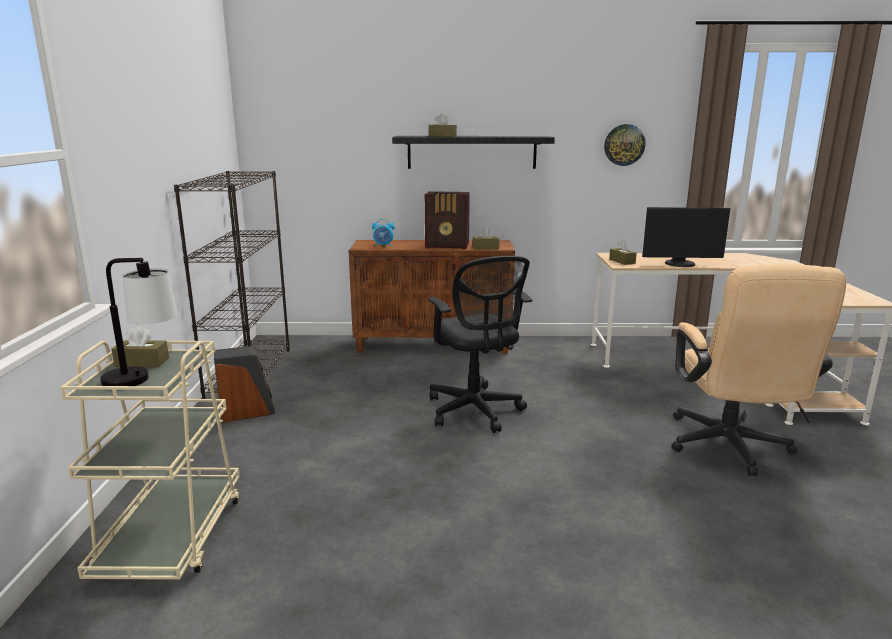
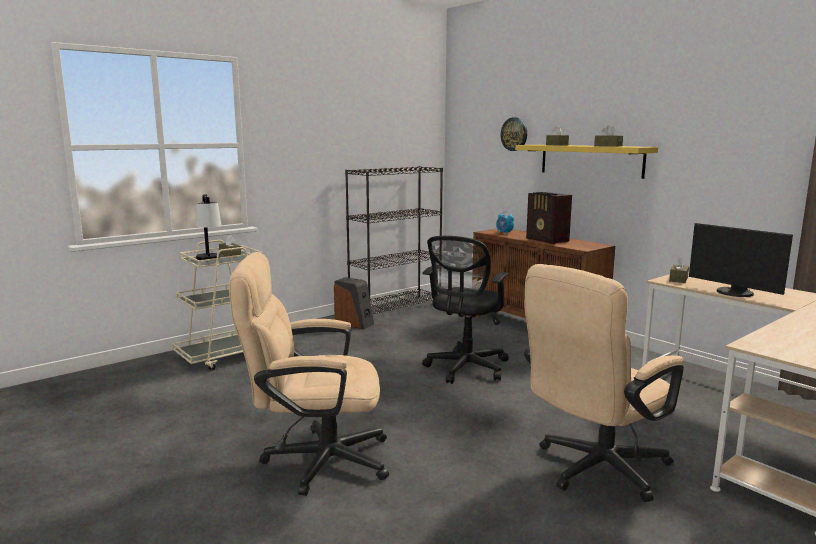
camera: 50 degrees right, 5 degrees down
black shelf [392,136,555,169] -> yellow shelf [515,145,658,179]
brown tissue box [472,227,499,250] -> brown tissue box moved to [594,125,623,147]
wall clock [604,124,645,166] -> wall clock moved to [500,117,527,151]
none -> beige office chair [229,252,389,496]

